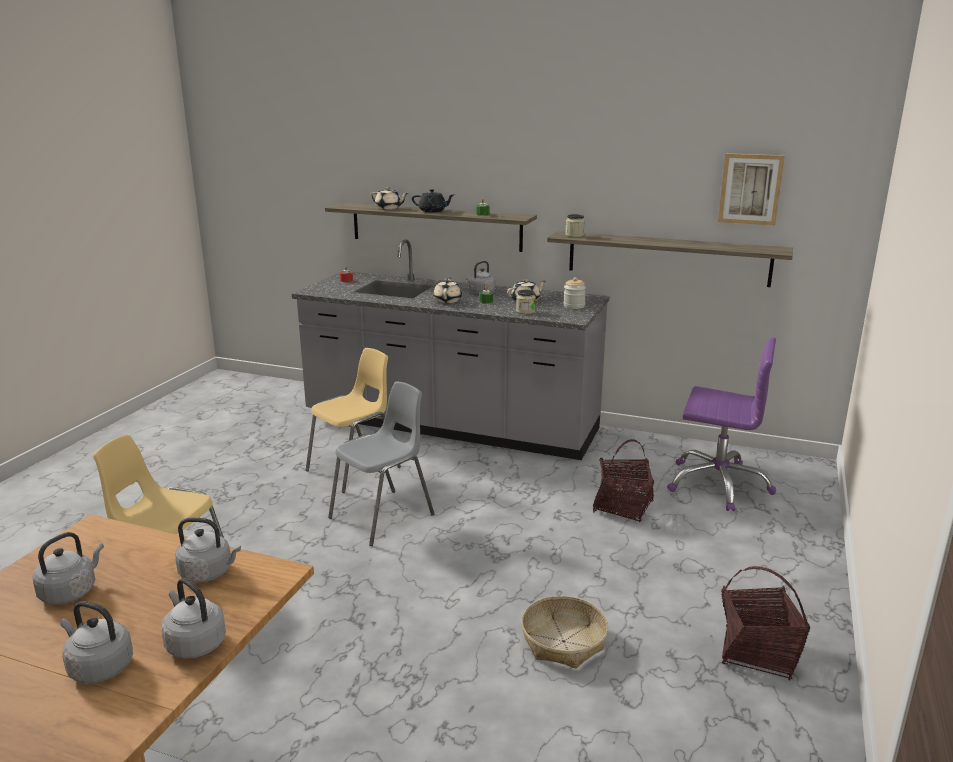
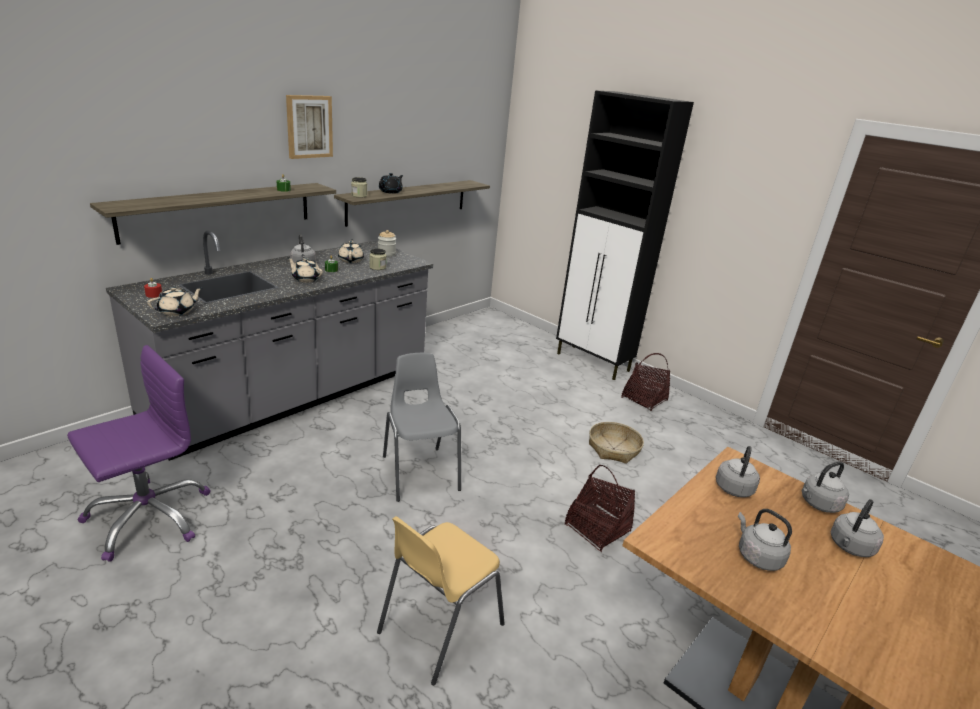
camera: 70 degrees left, 5 degrees up
yellow chair [306,348,401,493] -> none
beige teapot [370,187,408,210] -> beige teapot moved to [147,287,203,316]
black teapot [412,189,455,212] -> black teapot moved to [379,173,403,194]
basket [593,439,654,522] -> basket moved to [565,465,635,552]
purple office chair [667,337,776,511] -> purple office chair moved to [67,345,211,562]
picture [718,153,785,225] -> picture moved to [286,95,333,159]
none -> black cabinet [556,90,694,380]

